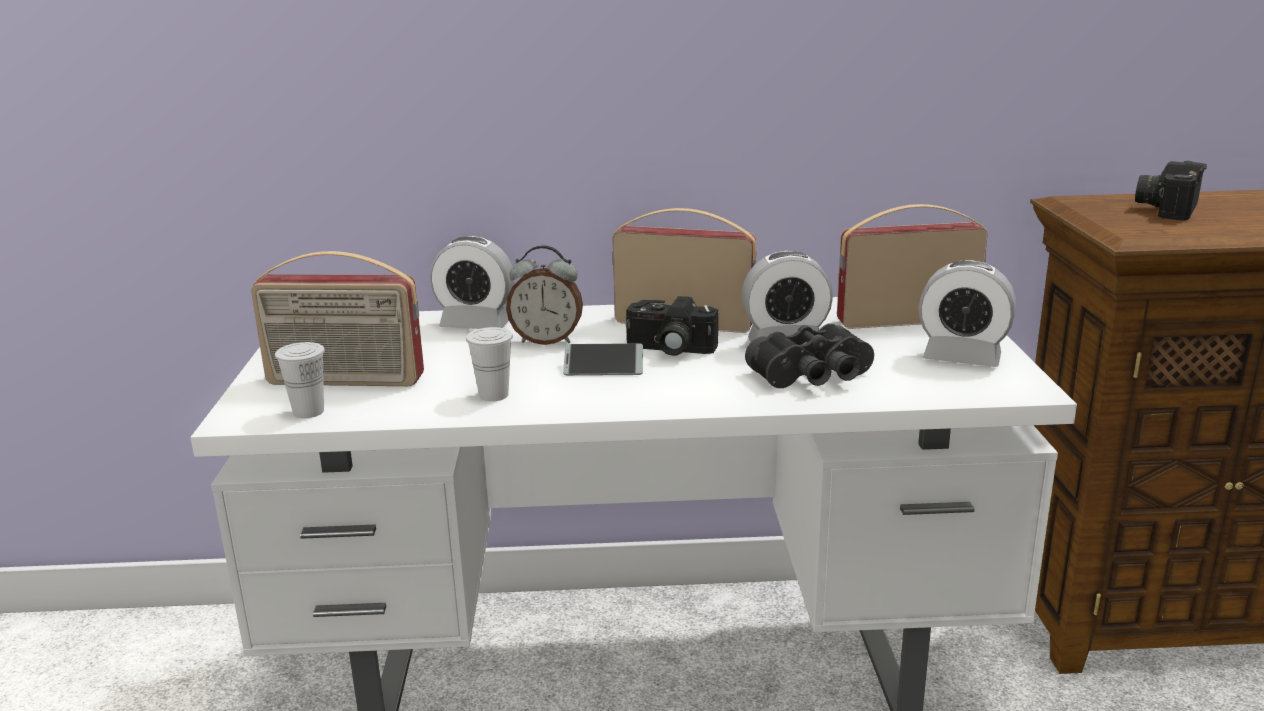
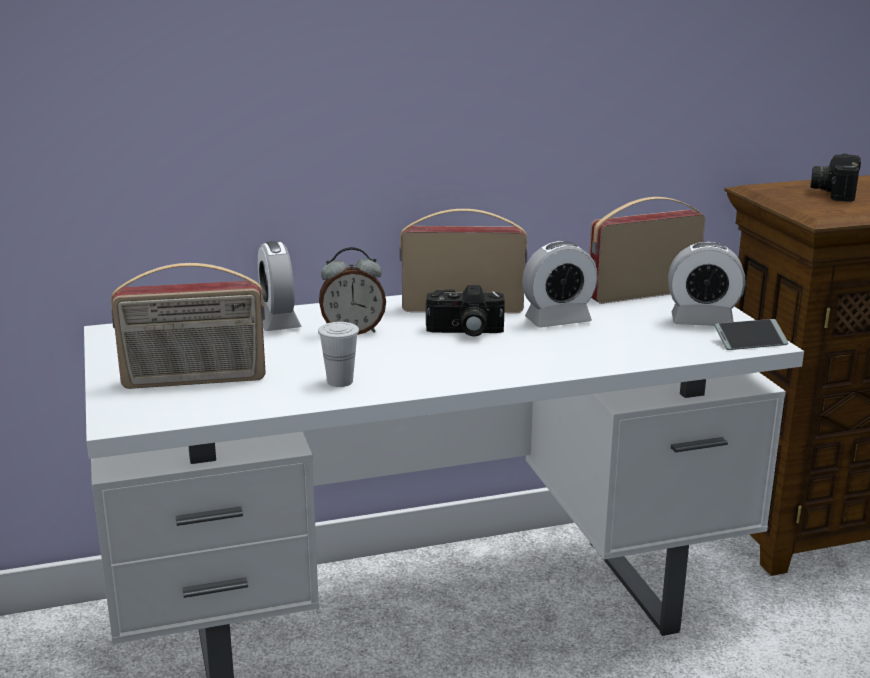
camera: 15 degrees left, 0 degrees up
white cup [275,342,325,418] -> none
alarm clock [430,236,515,329] -> alarm clock turned 75 degrees clockwise [258,241,301,331]
phone [563,343,643,376] -> phone moved to [715,319,788,350]
black binoculars [745,323,874,388] -> none

